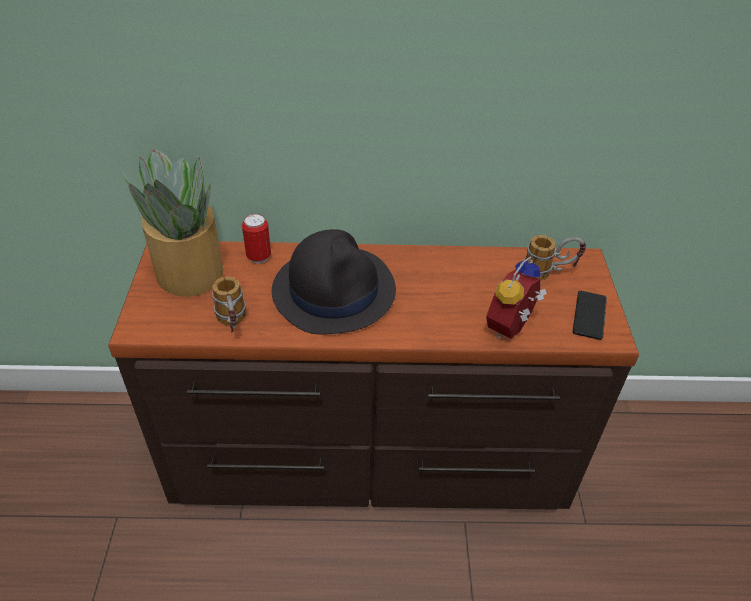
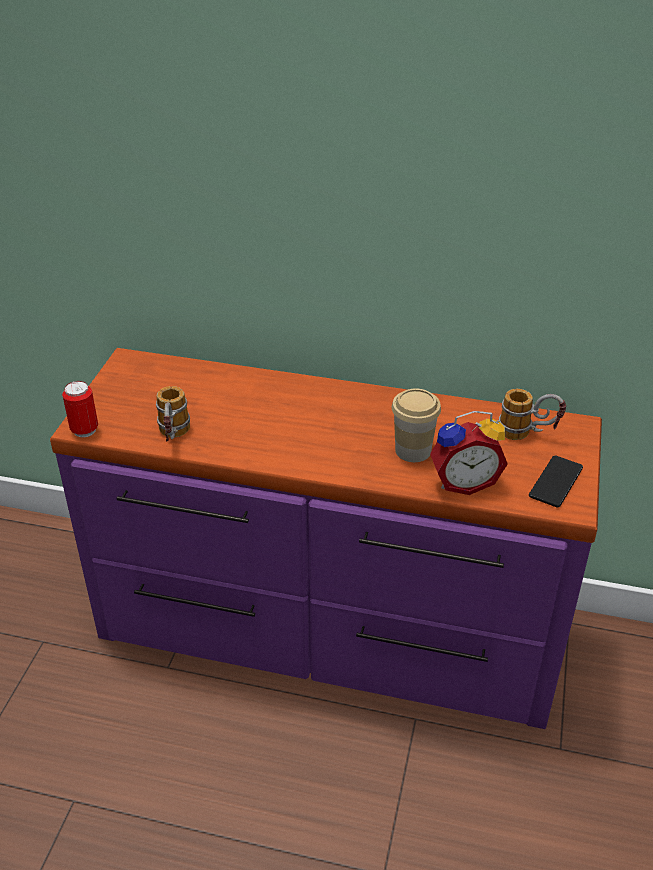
camera: 15 degrees right, 5 degrees down
brown dresser [108,241,639,510] -> purple dresser [50,348,602,729]
potted plant [120,149,223,297] -> none
can [242,214,271,264] -> can moved to [62,381,98,437]
black hat [272,229,396,335] -> none
alarm clock [486,256,547,339] -> alarm clock turned 150 degrees counterclockwise [430,411,508,495]
none -> cup [392,388,441,462]

